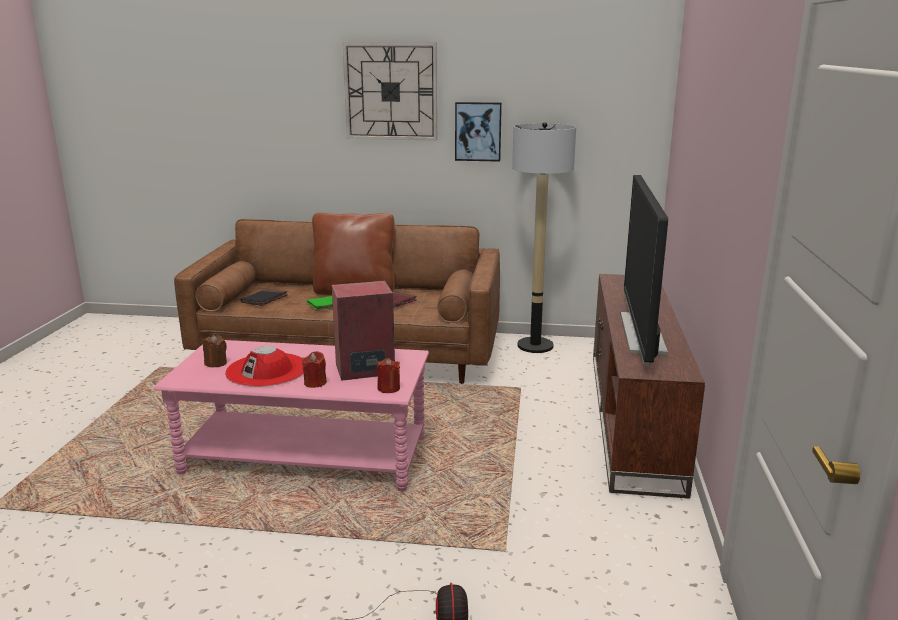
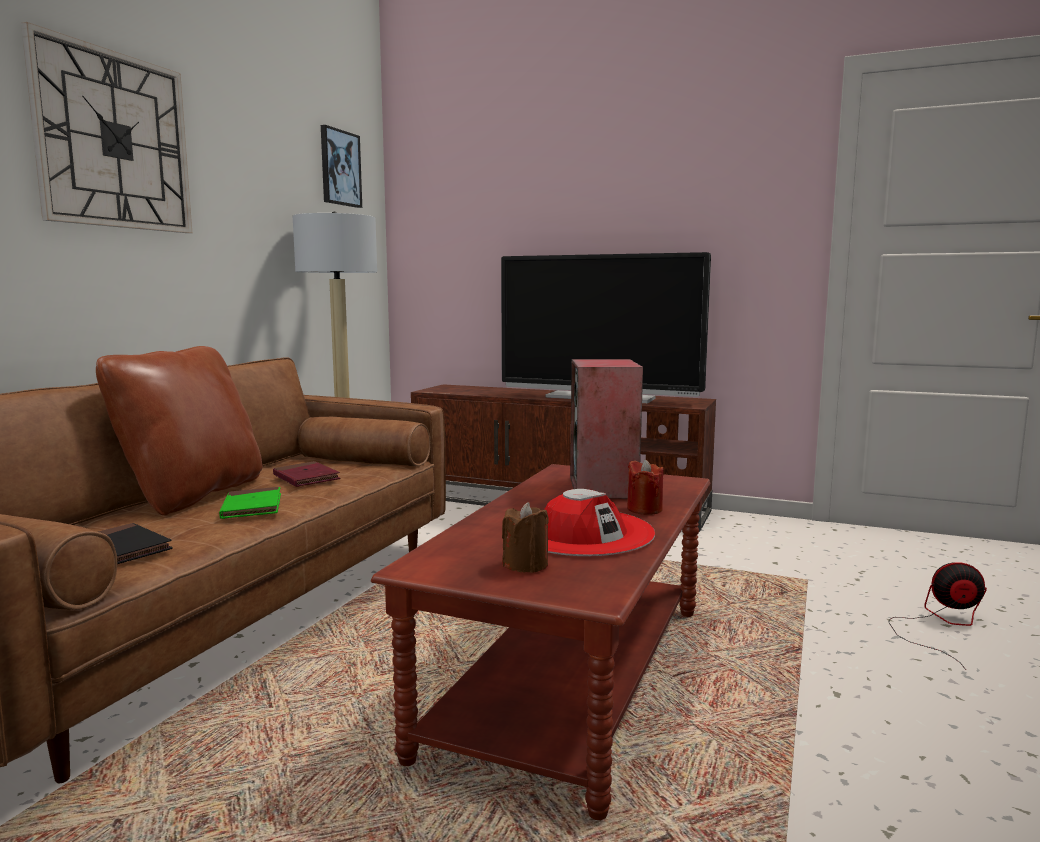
camera: 75 degrees left, 10 degrees down
pink coffee table [154,340,429,491] -> brown coffee table [371,464,710,820]
red candle [376,358,400,393] -> none
picture [455,102,502,162] -> picture moved to [321,125,362,208]

